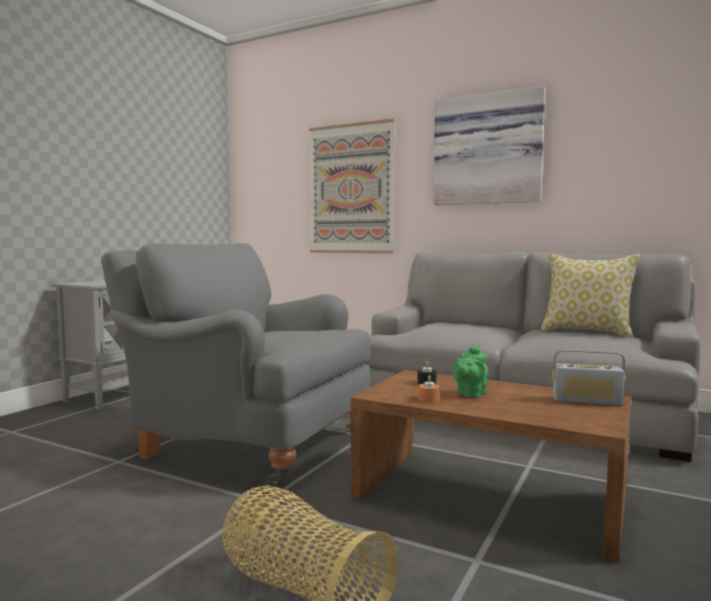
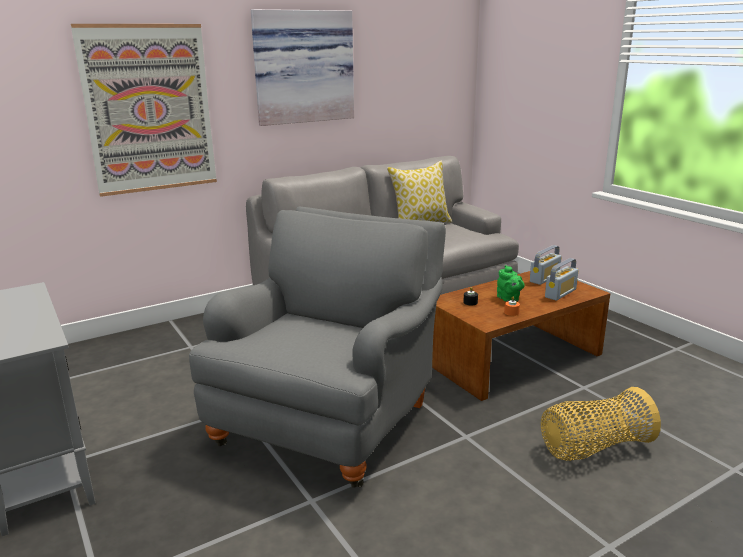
camera: 60 degrees left, 15 degrees up
grey armchair [101,243,370,484] -> grey armchair turned 150 degrees clockwise [189,206,446,488]
none -> radio [545,258,578,301]

